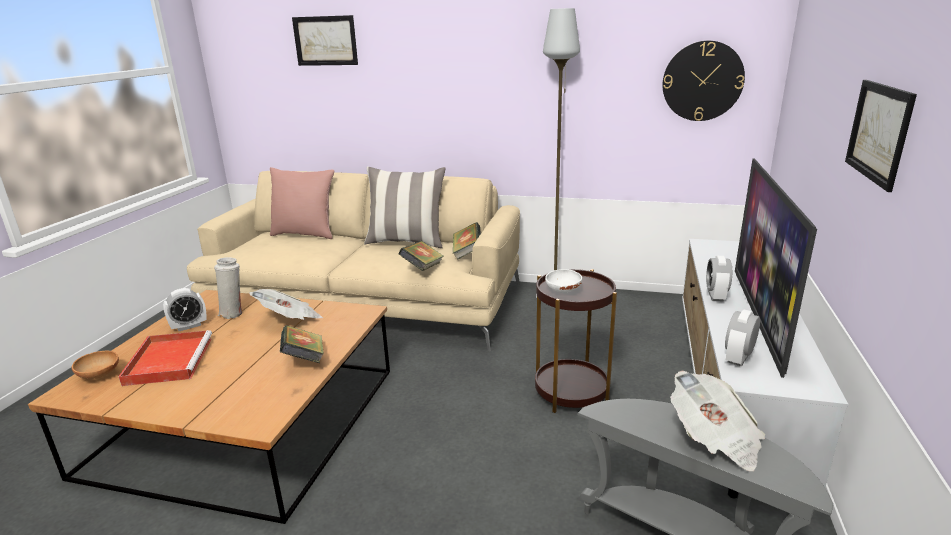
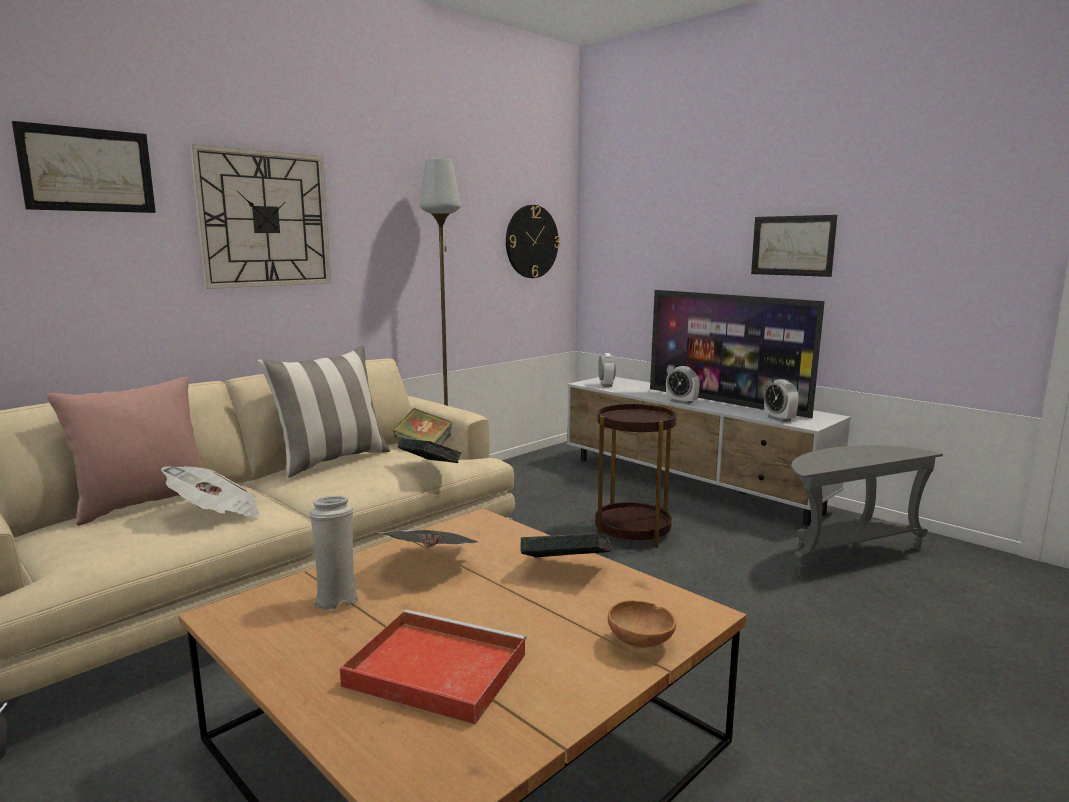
camera: 60 degrees left, 10 degrees down
brown bowl [72,351,119,379] -> brown bowl moved to [608,600,676,649]
alarm clock [163,288,206,331] -> alarm clock moved to [598,353,616,387]
white bowl [545,269,582,293] -> none
newspaper [670,371,765,471] -> newspaper moved to [161,466,260,517]
none -> wall clock [190,144,331,289]

